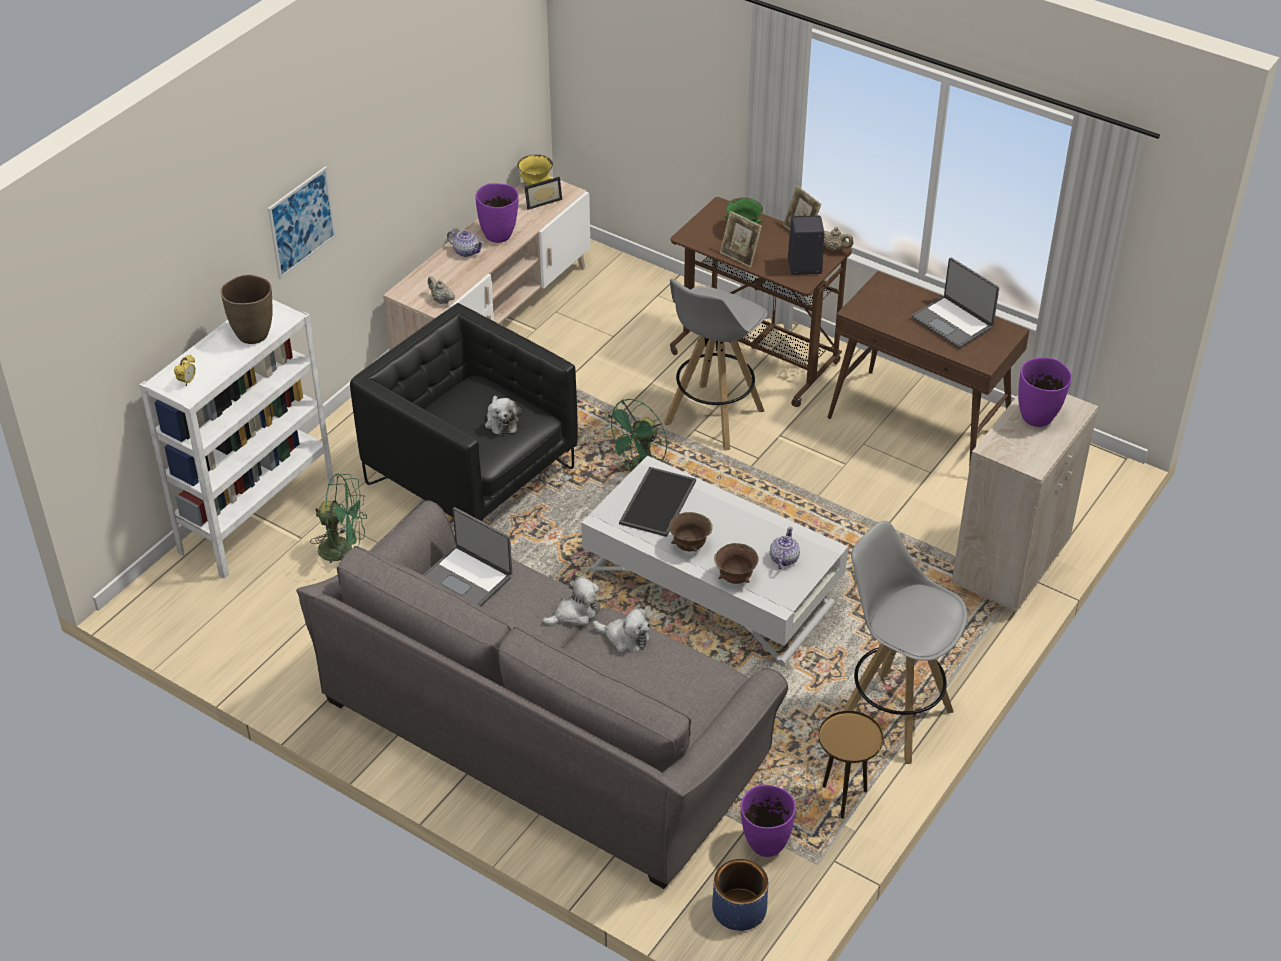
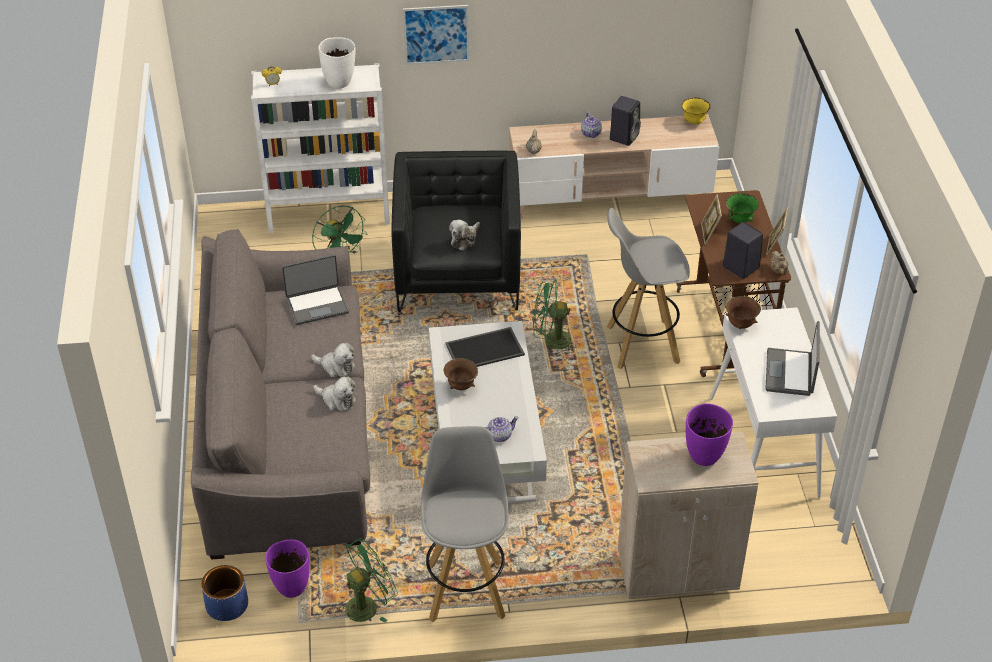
camera: 50 degrees right, 0 degrees up
brown vase [221,274,273,344] -> white vase [318,37,355,88]
laptop [424,507,512,607] -> laptop turned 105 degrees counterclockwise [282,255,349,325]
purple vase [475,183,519,243] -> black speaker [610,96,641,146]
picture frame [525,177,562,210] -> none
plush toy [593,608,650,653] -> plush toy turned 45 degrees counterclockwise [313,376,356,411]
brown bowl [714,543,758,584] -> brown bowl moved to [725,296,761,329]
brown side table [819,710,883,819] -> green fan [335,538,398,623]
brown console table [828,271,1029,468] -> white console table [710,307,837,498]

